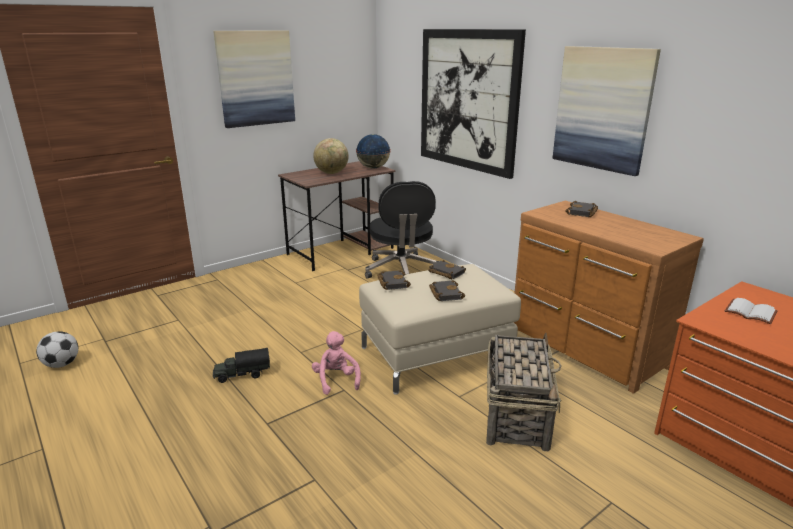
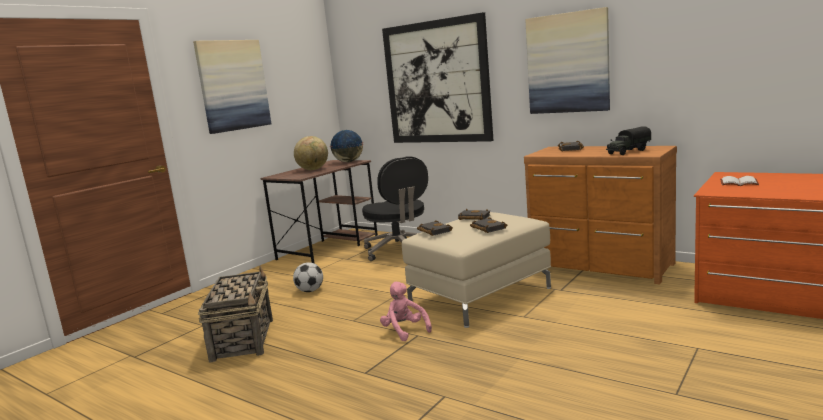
camera: 15 degrees left, 10 degrees down
football [36,331,79,368] -> football moved to [293,262,323,292]
toy truck [213,348,270,383] -> toy truck moved to [606,126,652,155]
basket [486,333,562,451] -> basket moved to [198,266,273,363]

